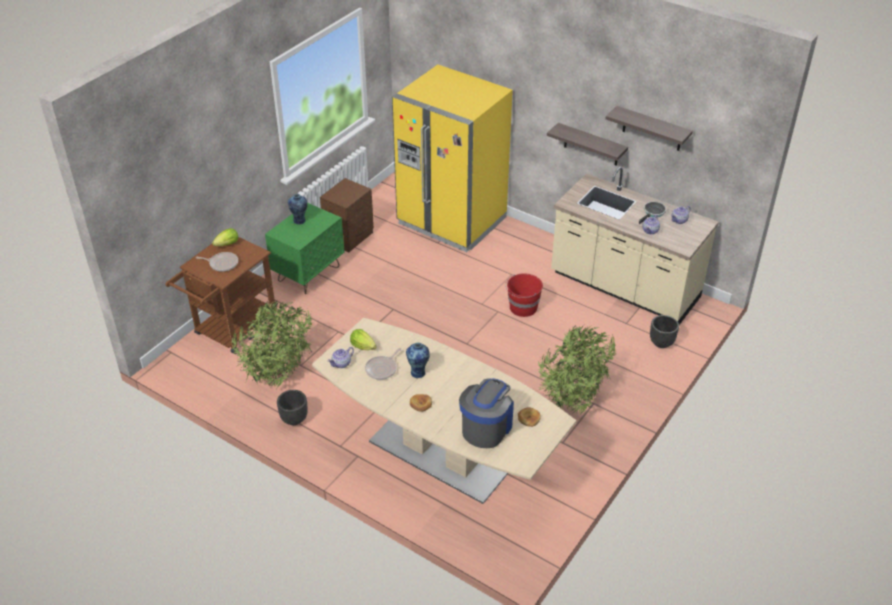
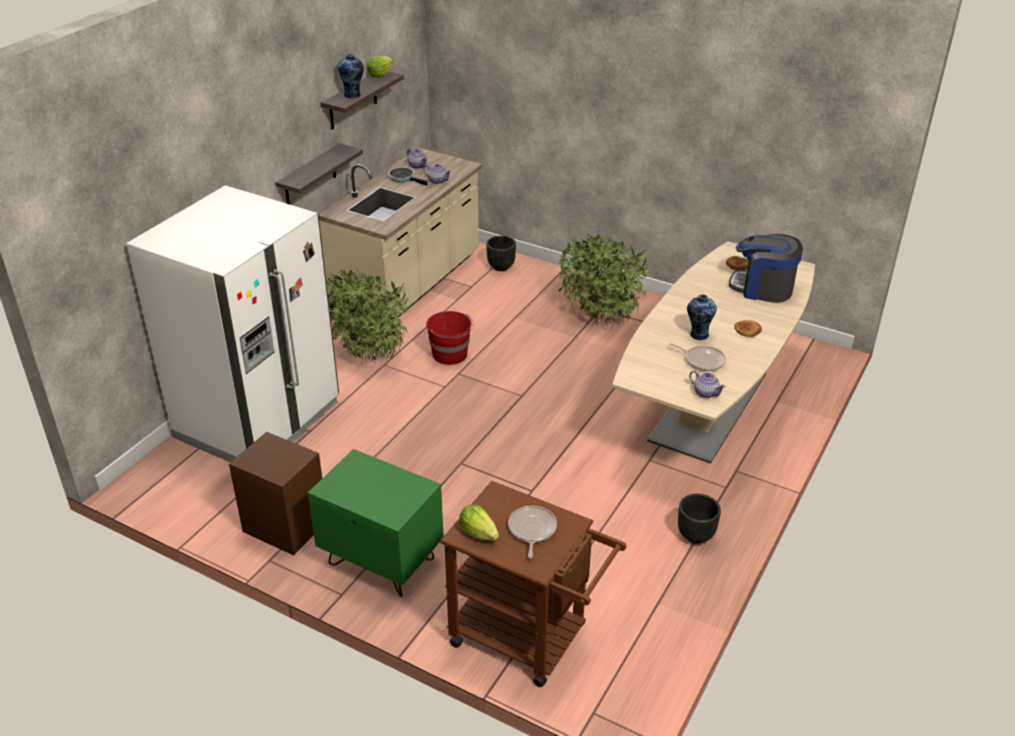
camera: 95 degrees left, 5 degrees down
potted plant [231,301,313,388] -> potted plant moved to [326,266,410,361]
vase [288,194,308,225] -> vase moved to [338,54,364,99]
lettuce [350,329,377,350] -> lettuce moved to [367,56,393,78]
yellow fridge [392,65,513,252] -> white fridge [126,185,339,462]

